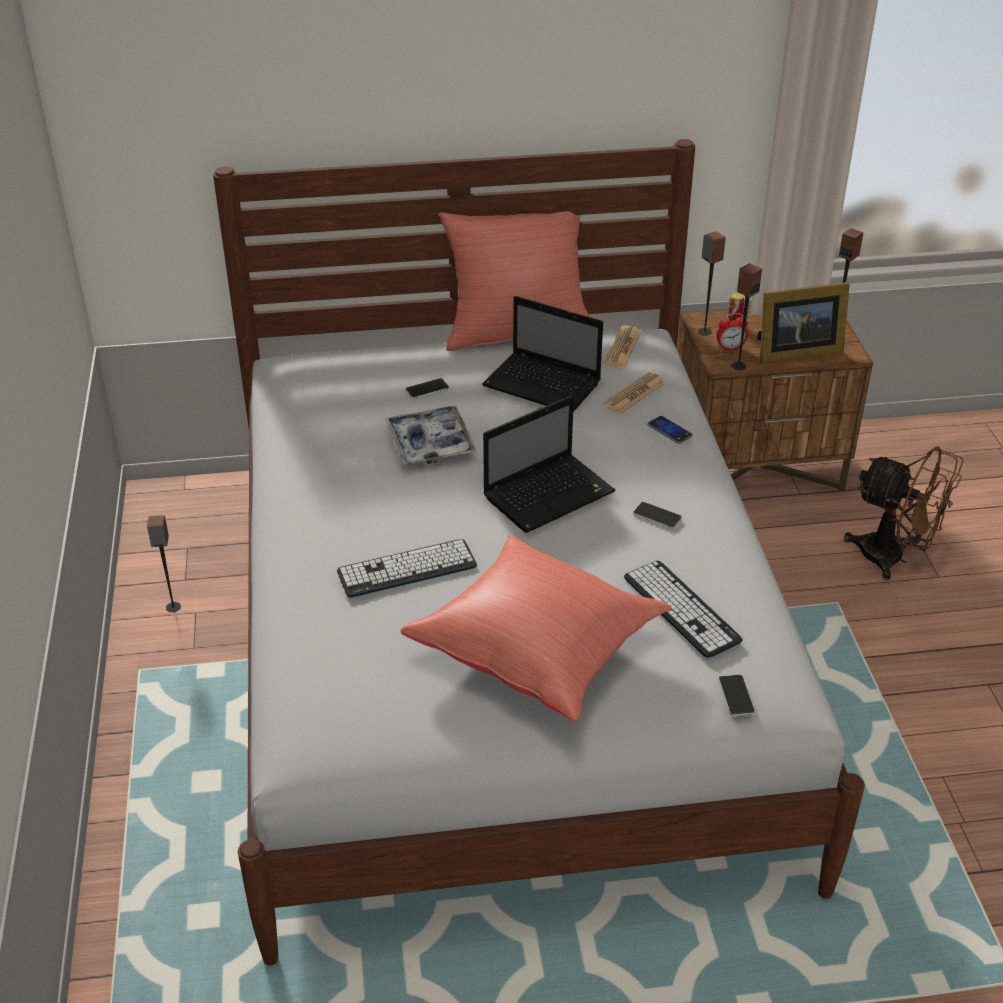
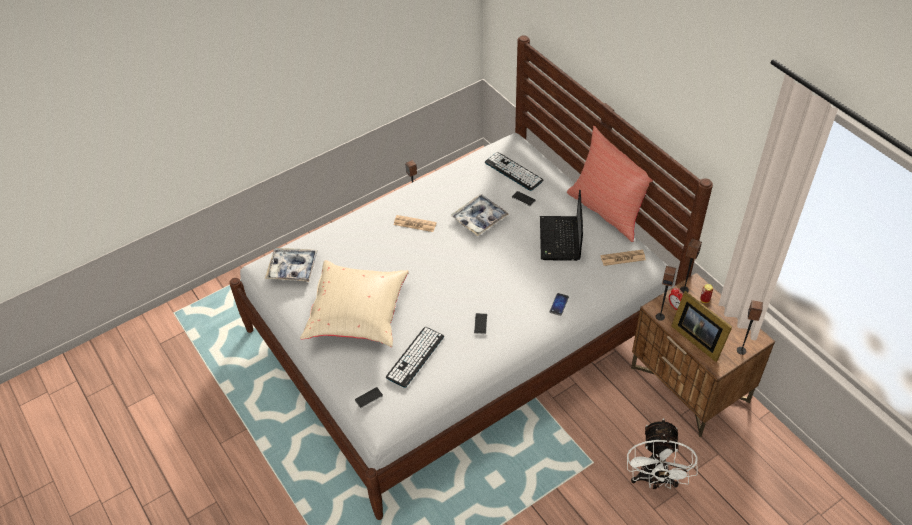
camera: 65 degrees right, 10 degrees up
keyboard [337,539,477,598] -> keyboard moved to [485,152,543,191]
red pillow [400,535,672,721] -> beige pillow [300,260,409,347]
laptop [483,395,616,533] -> none
newspaper [603,372,665,414] -> newspaper moved to [394,215,437,232]
brown fan [844,446,963,580] -> white fan [627,418,698,489]
none -> tray [265,248,318,282]

